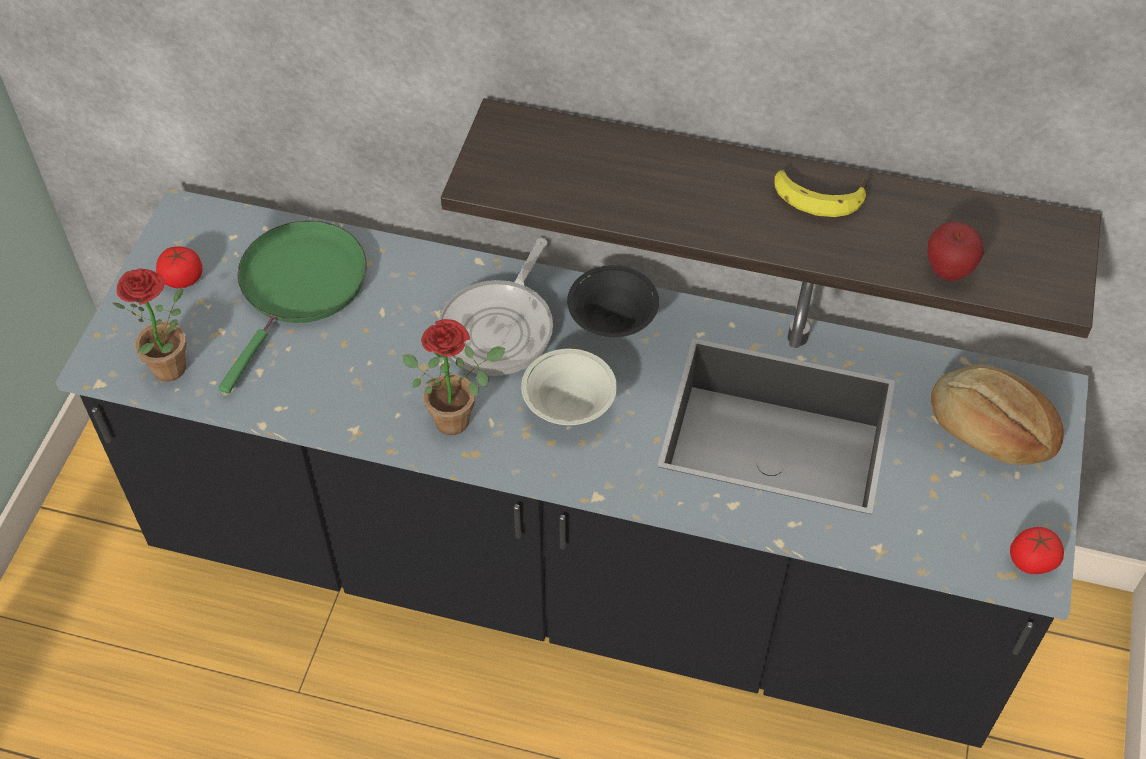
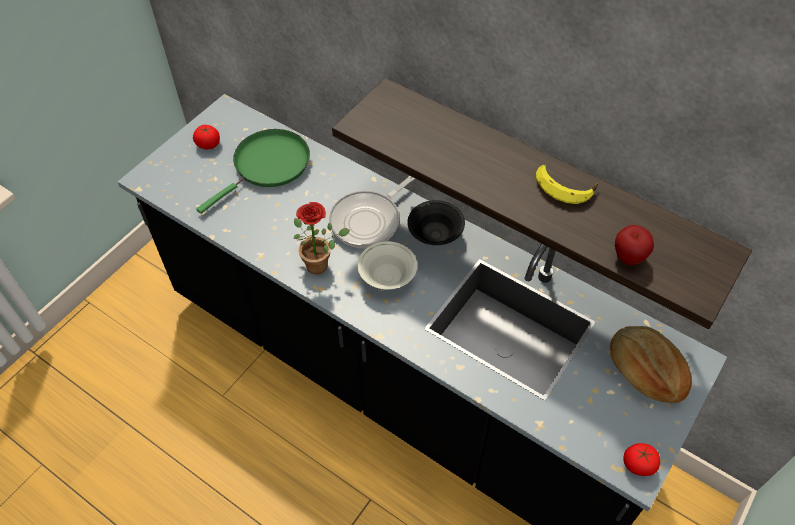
camera: 20 degrees right, 0 degrees up
potted plant [113,268,186,382] -> none

